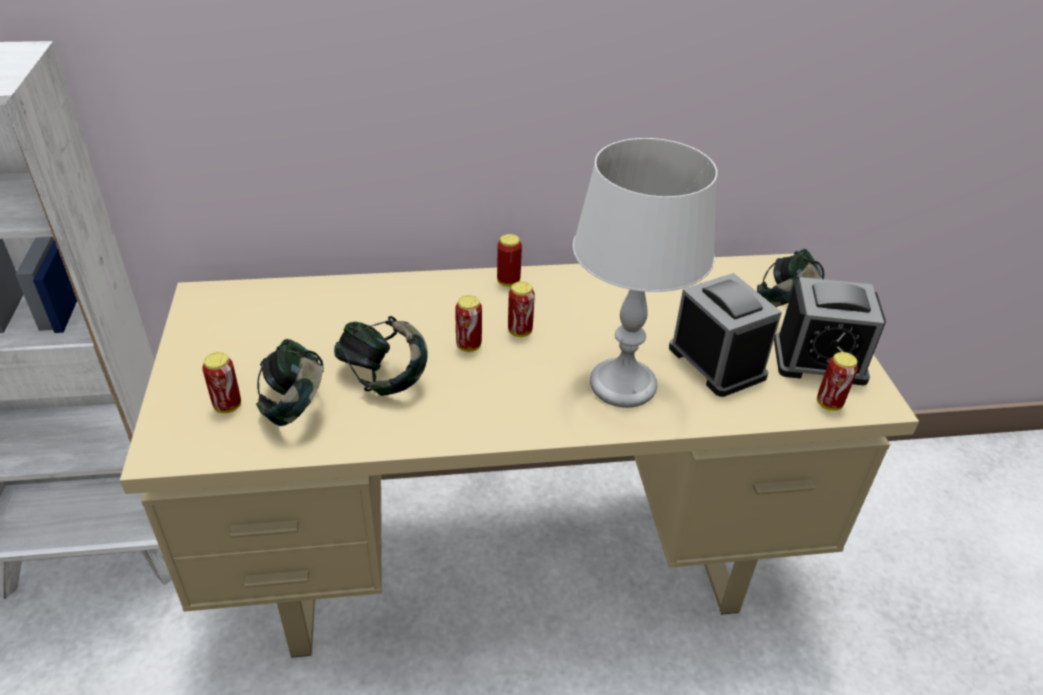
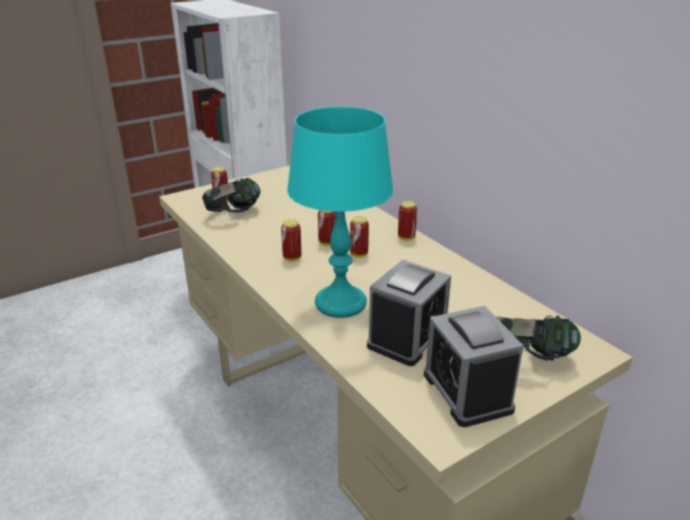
camera: 65 degrees right, 10 degrees down
headphones [334,316,427,396] -> none
white table lamp [573,138,717,408] -> turquoise table lamp [287,107,394,318]
can [817,352,858,411] -> can moved to [281,219,301,261]

